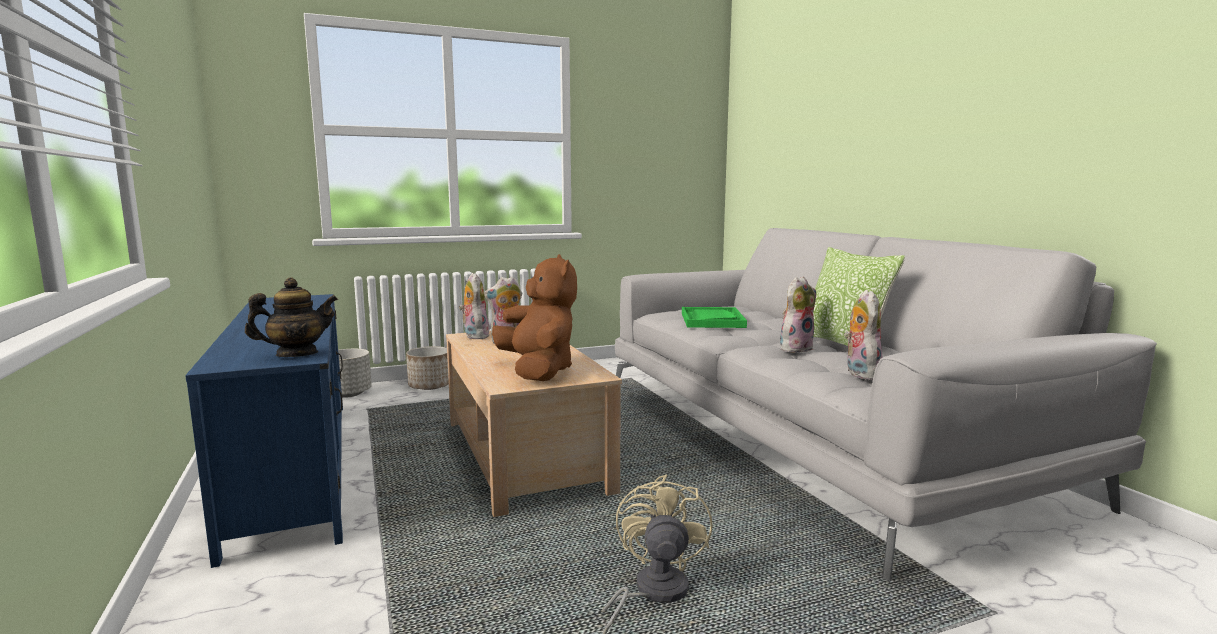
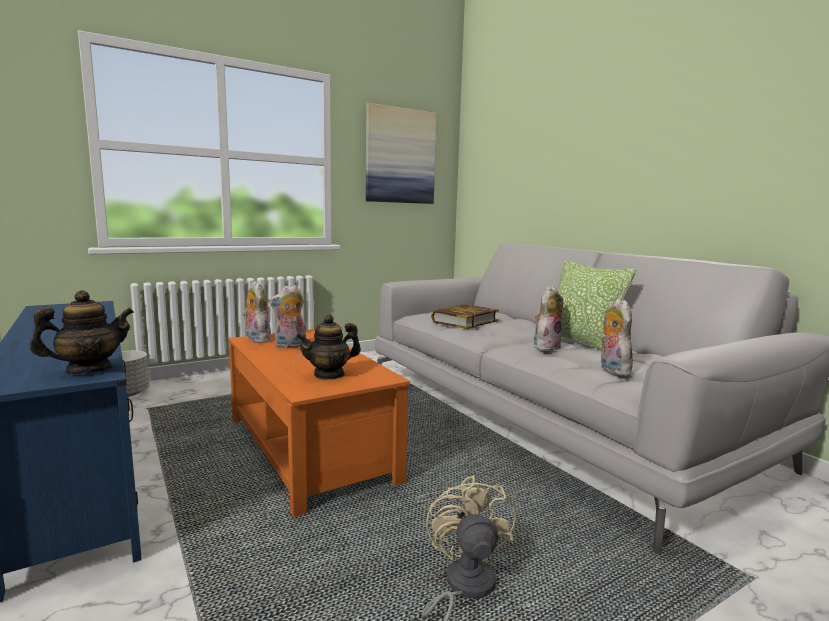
camera: 10 degrees left, 0 degrees up
planter [406,346,449,390] -> none
beige coffee table [446,331,622,517] -> orange coffee table [228,329,410,517]
brown plush toy [492,254,577,381] -> teapot [296,315,361,380]
green tray [682,307,747,328] -> book [431,304,499,329]
none -> picture [366,103,437,204]

